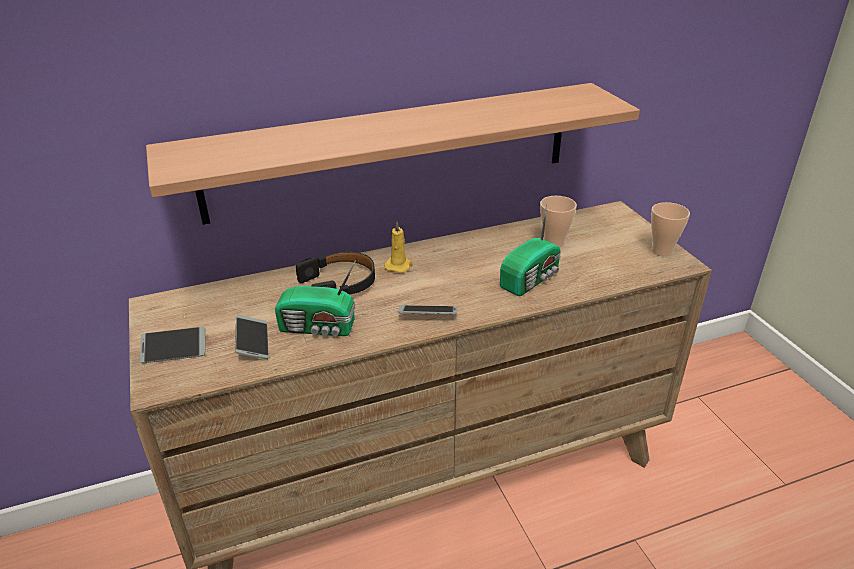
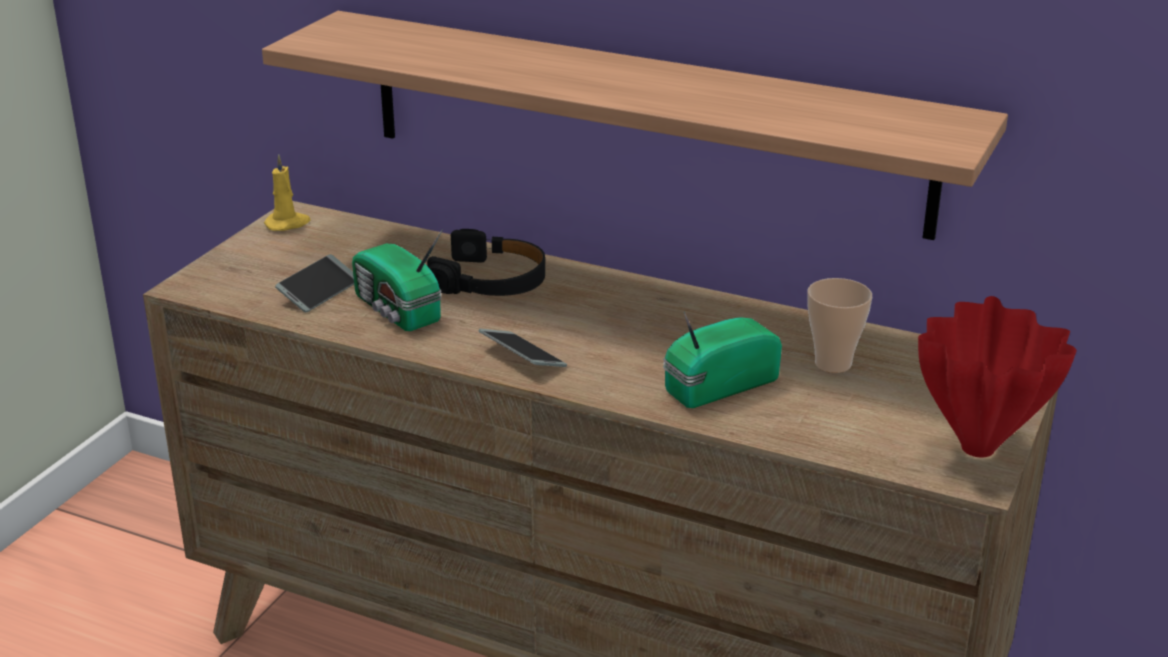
camera: 45 degrees right, 5 degrees down
phone [140,327,205,363] -> none
yellow candle [384,221,412,273] -> yellow candle moved to [264,155,311,231]
radio [500,203,561,296] -> radio turned 150 degrees clockwise [663,312,782,408]
cup [651,202,690,257] -> red vase [918,296,1077,458]

